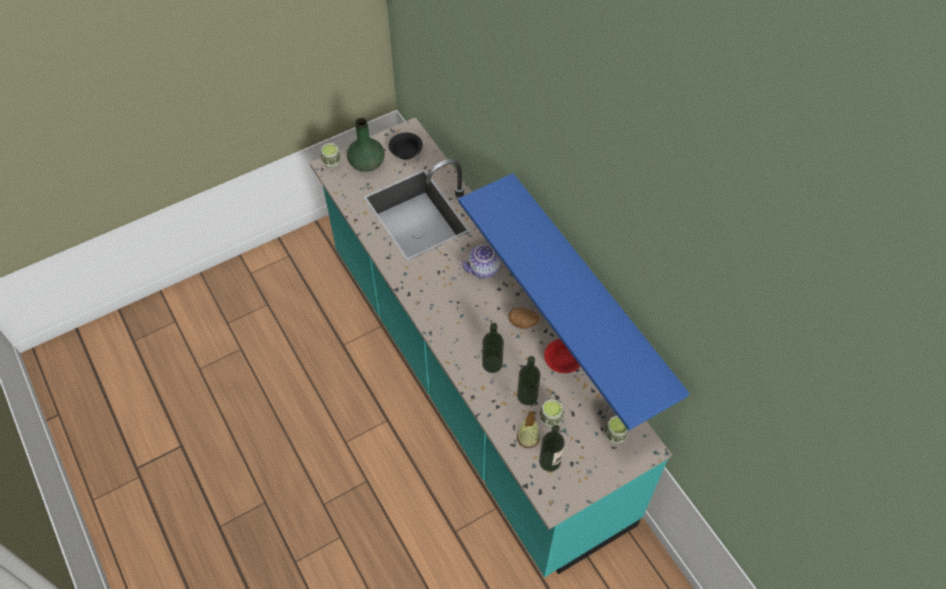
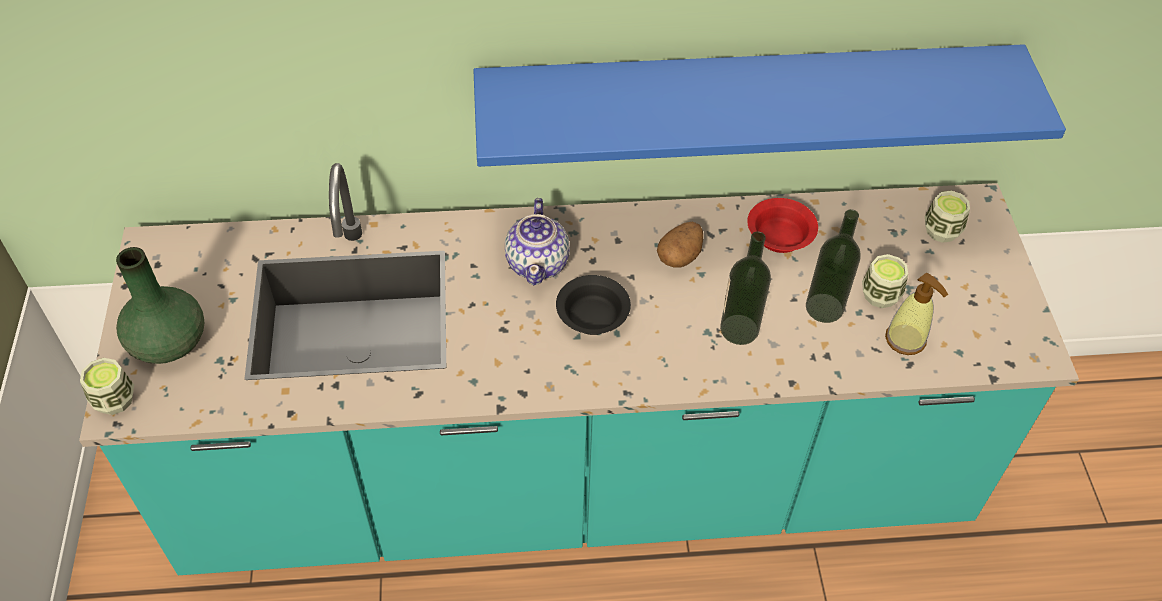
camera: 65 degrees left, 5 degrees down
black bowl [389,133,423,159] -> black bowl moved to [556,275,631,335]
bottle [539,424,565,472] -> none

